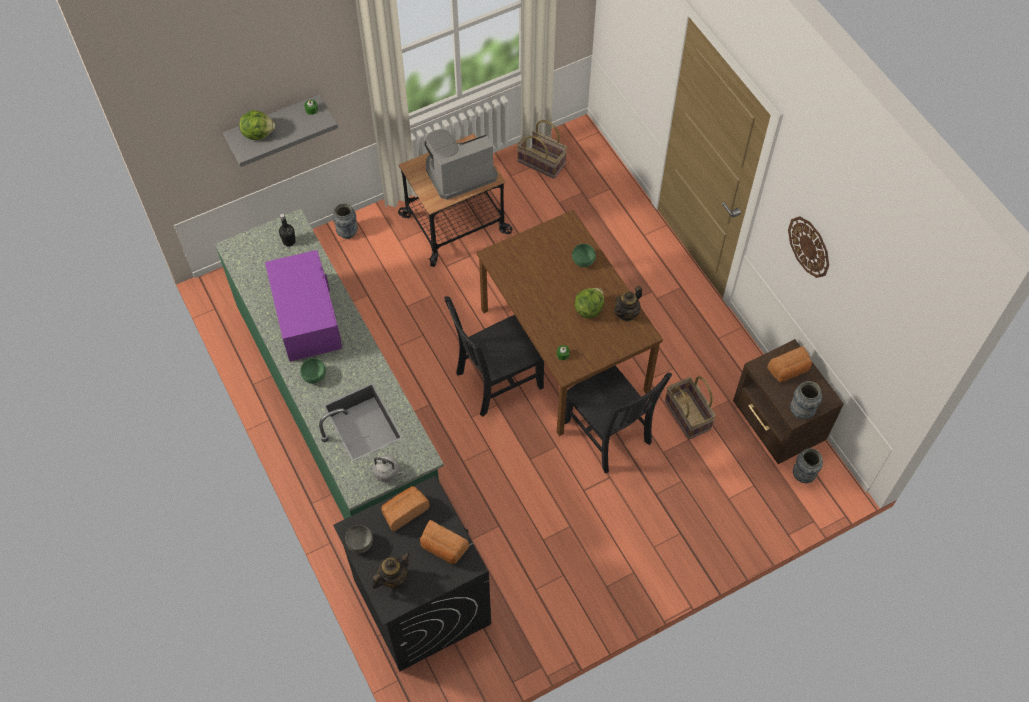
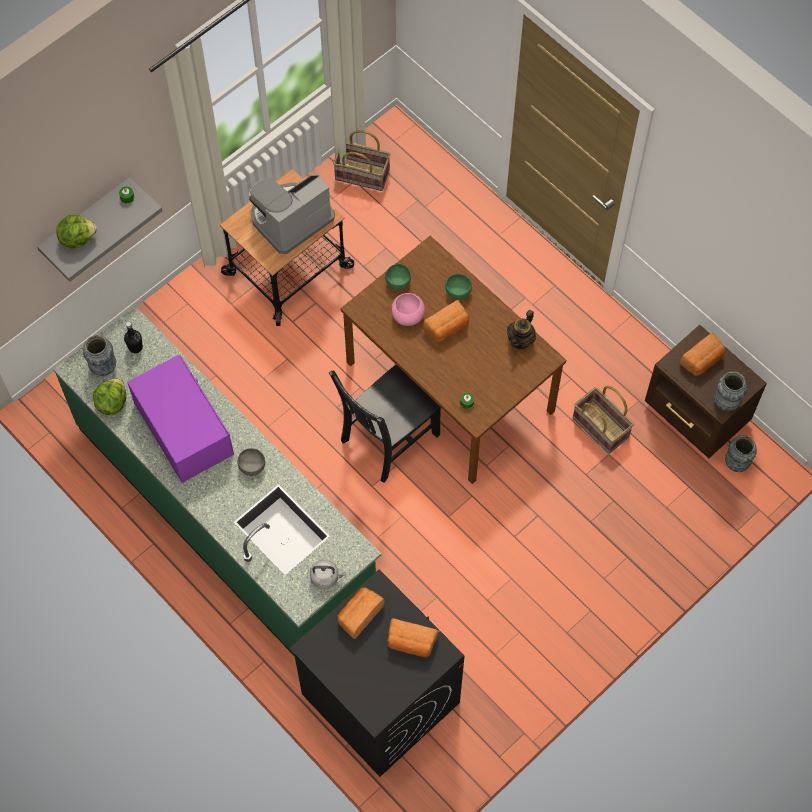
camera: 15 degrees left, 5 degrees up
green bowl [300,358,326,384] -> green bowl moved to [385,264,411,290]
vase [333,203,358,239] -> vase moved to [83,335,116,376]
grey bowl [345,525,373,553] -> grey bowl moved to [237,448,265,476]
teapot [372,552,410,589] -> none
black chair [565,366,672,473] -> none
lettuce [575,288,604,319] -> lettuce moved to [93,378,126,415]
wall clock [788,216,829,278] -> none
none -> pink bowl [391,293,425,326]
none -> bread [423,300,469,343]

